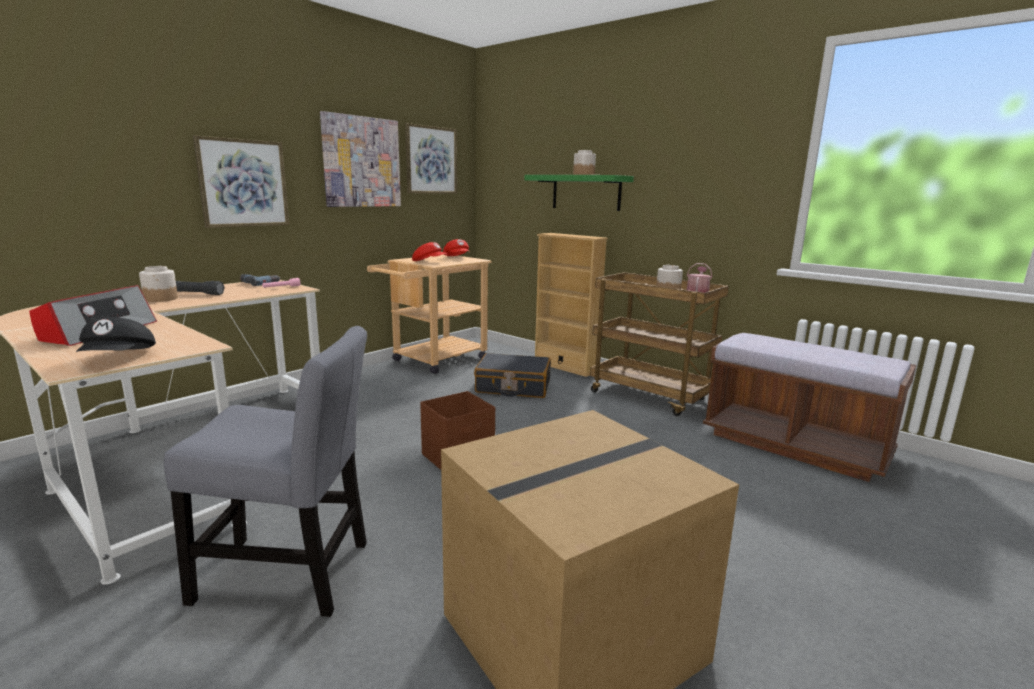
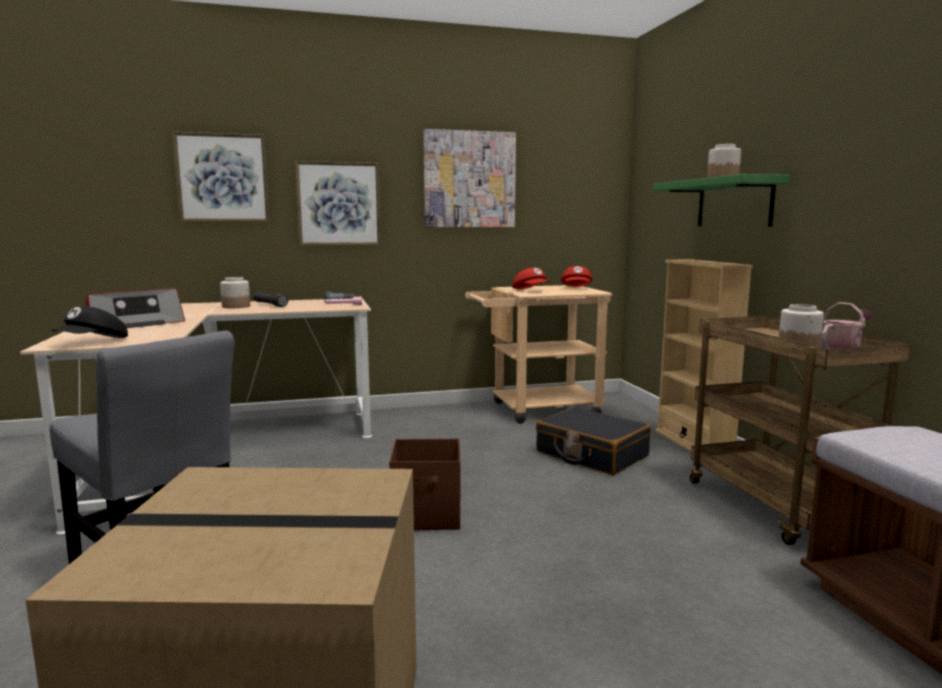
camera: 35 degrees right, 5 degrees down
picture [405,123,457,194] -> picture moved to [172,132,270,222]

